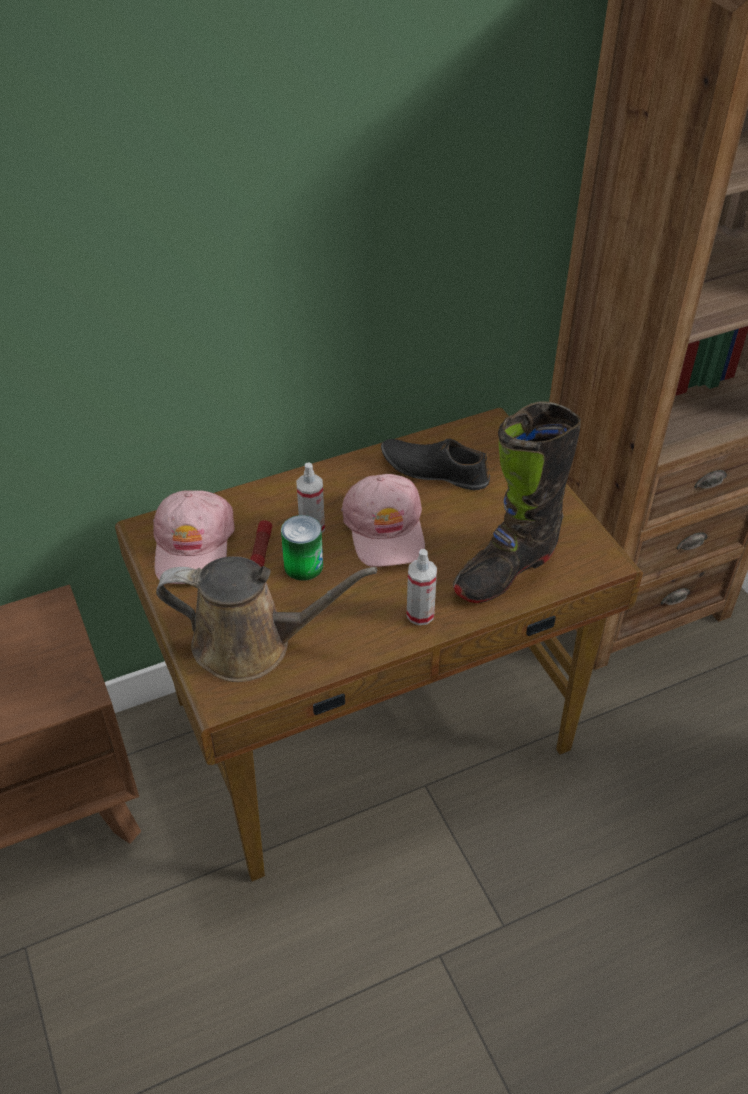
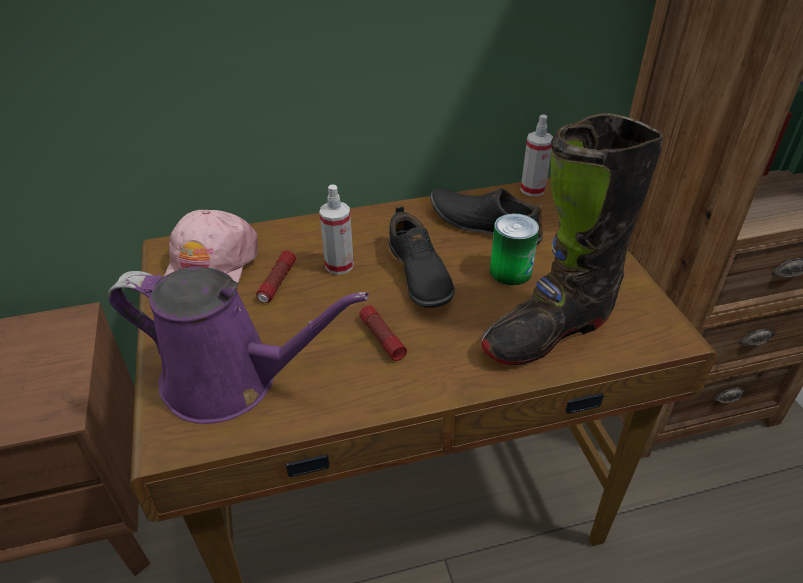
camera: 10 degrees right, 5 degrees down
brown watering can [156,556,377,682] -> purple watering can [108,266,369,424]
can [281,515,323,581] -> can moved to [490,213,539,285]
pink cap [341,474,425,567] -> black shoe [389,205,455,308]
spray bottle [407,549,437,625] -> spray bottle moved to [520,114,553,196]
none -> flashlight [360,305,407,361]

